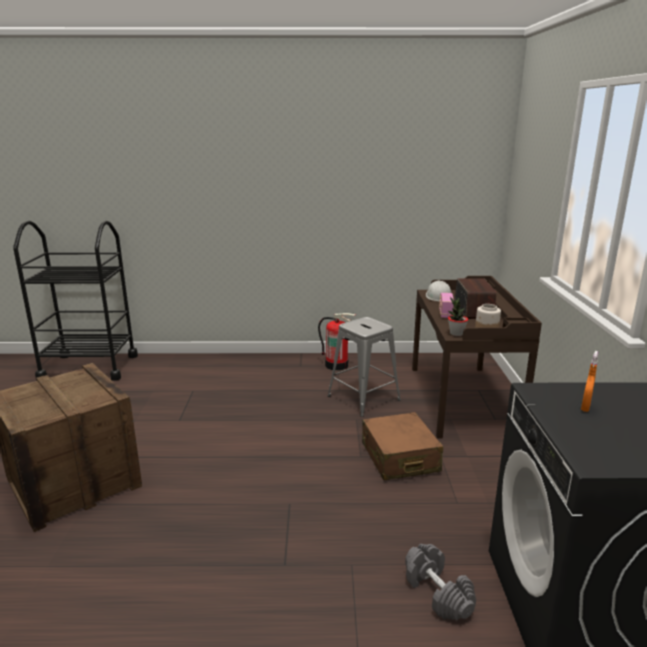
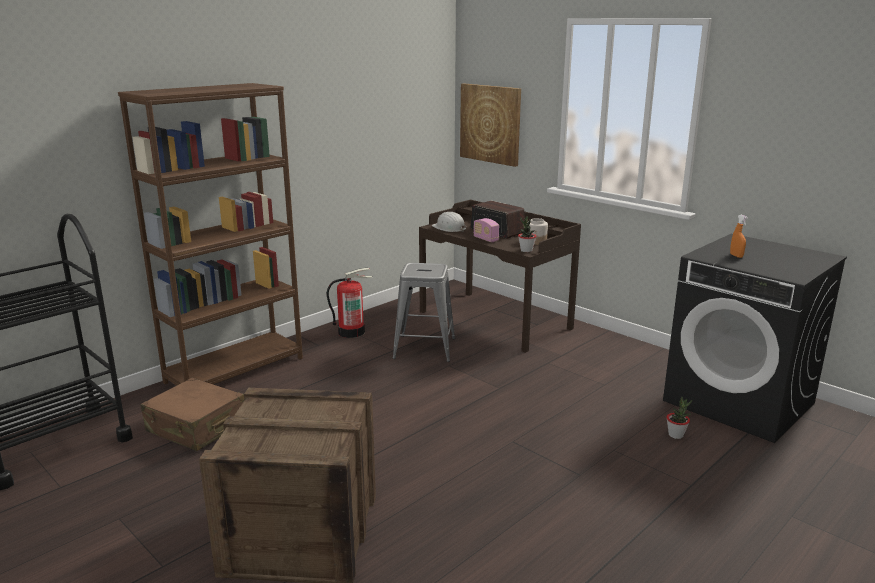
camera: 45 degrees left, 0 degrees up
brown suitcase [362,412,443,480] -> brown suitcase moved to [140,378,244,451]
grey dumbbell [405,544,476,620] -> potted plant [666,397,692,439]
none -> brown bookcase [118,83,303,386]
none -> picture [460,83,521,167]

